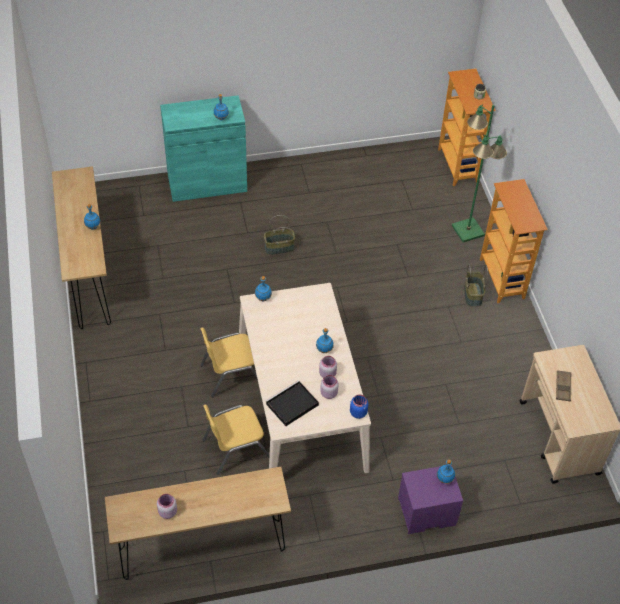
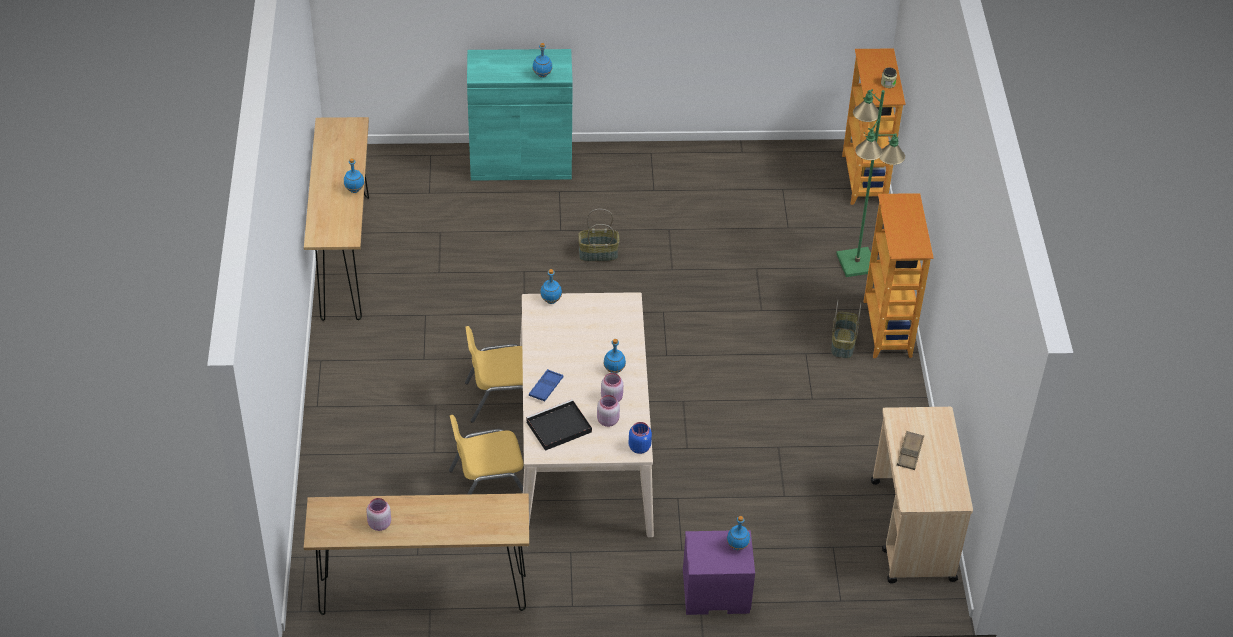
camera: 10 degrees right, 5 degrees down
none -> blue tray [529,369,563,401]

